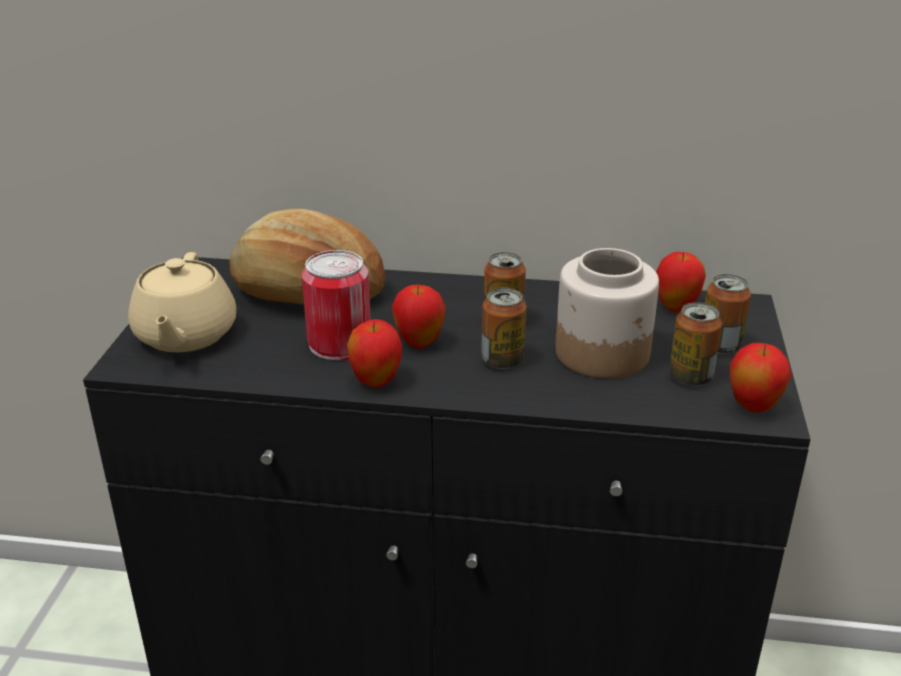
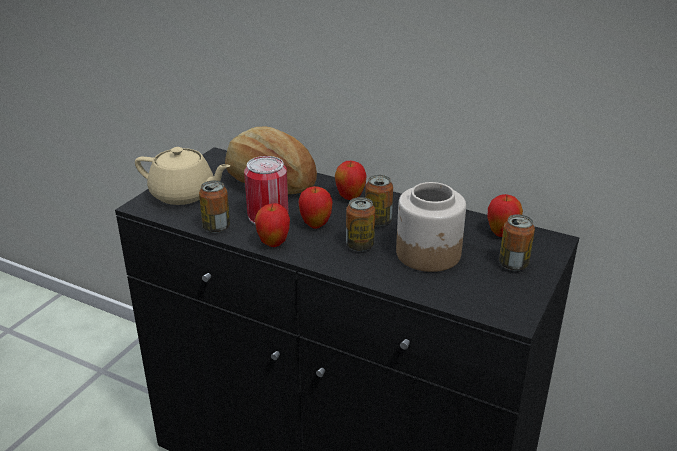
camera: 20 degrees right, 0 degrees up
beige teapot [128,252,236,352] -> beige teapot turned 90 degrees counterclockwise [135,147,230,205]
can [669,302,722,386] -> can moved to [199,180,230,233]
apple [730,343,791,412] -> apple moved to [335,161,367,200]

